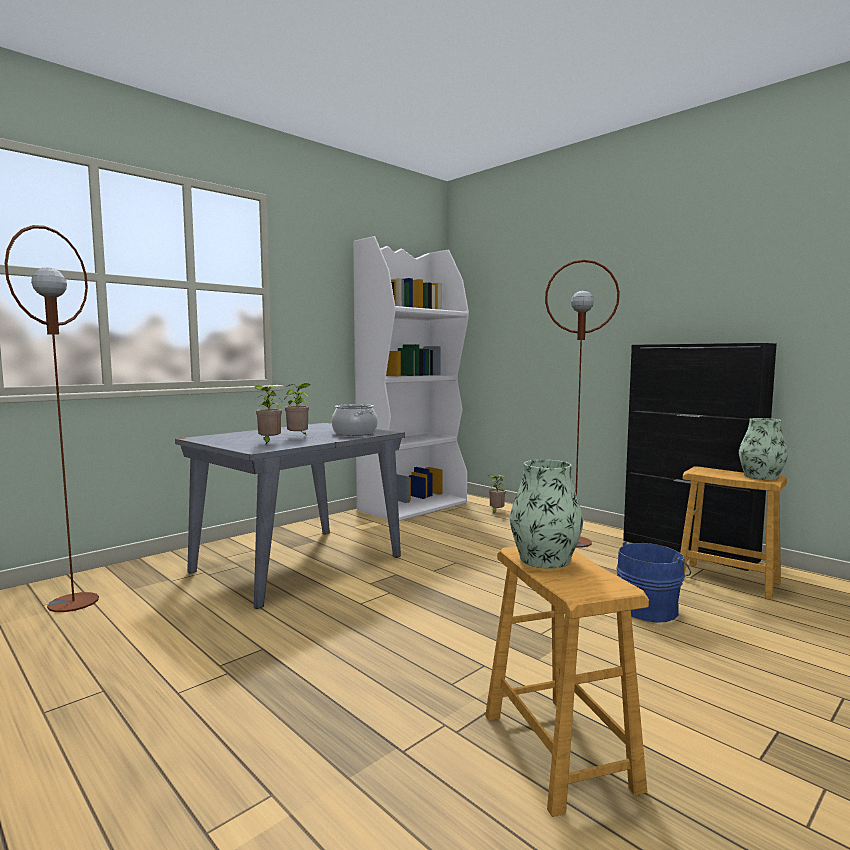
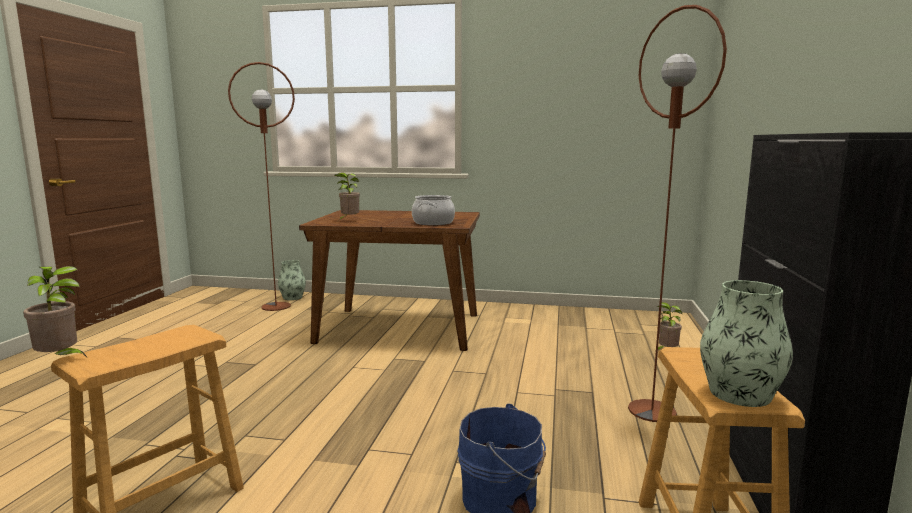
camera: 55 degrees right, 5 degrees up
grey dining table [175,423,405,609] -> brown dining table [299,210,480,351]
potted plant [284,383,310,435] -> potted plant moved to [23,266,87,357]
white bookcase [353,236,469,521] -> none
vase [510,460,583,569] -> vase moved to [278,260,306,300]

